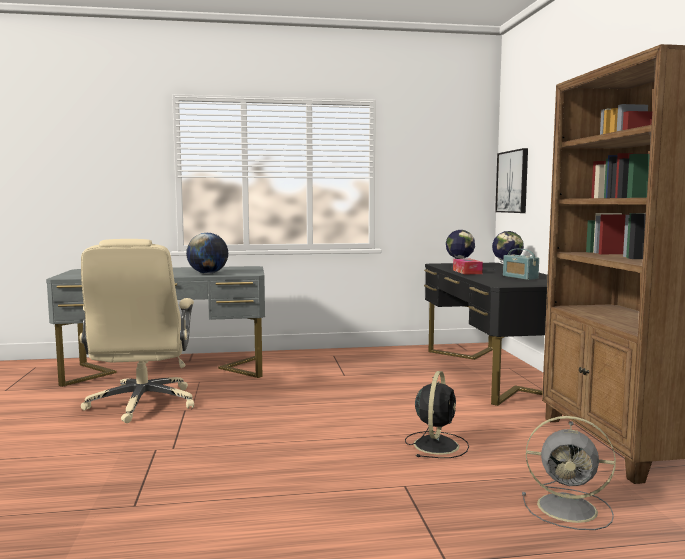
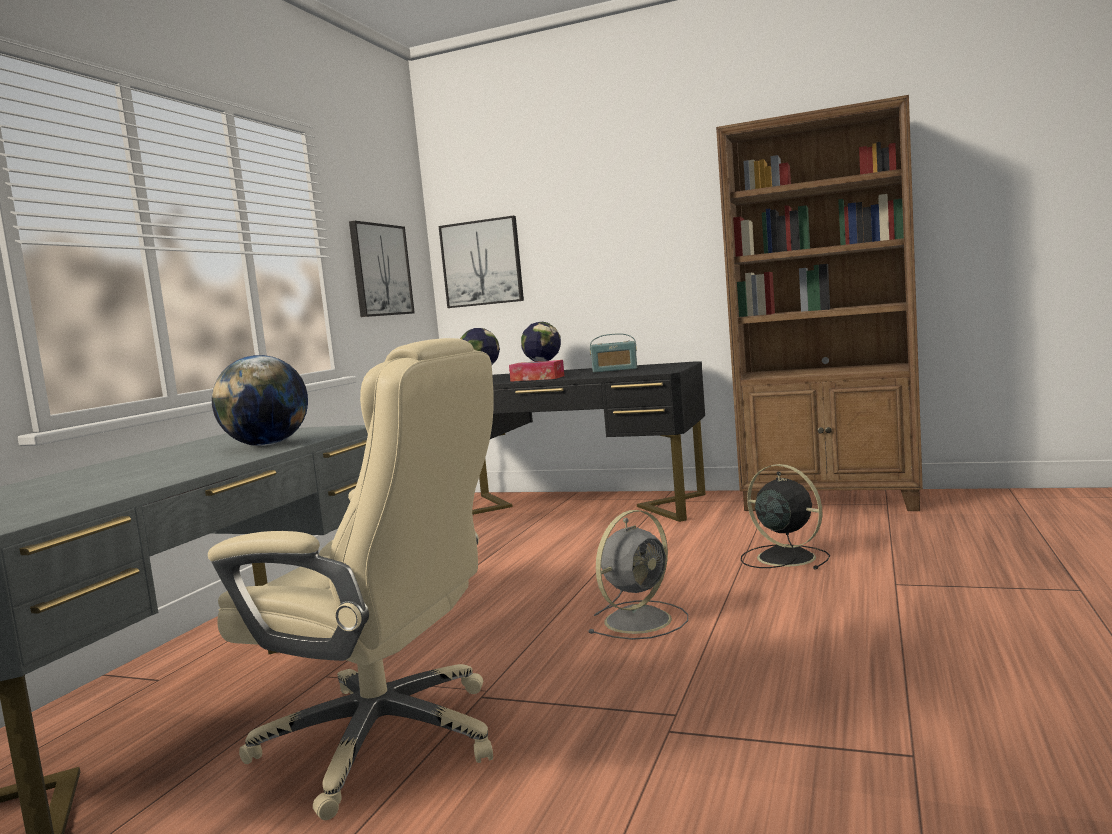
camera: 60 degrees left, 0 degrees up
grey fan [522,416,616,530] -> grey fan moved to [588,510,688,640]
none -> picture [349,221,415,317]

